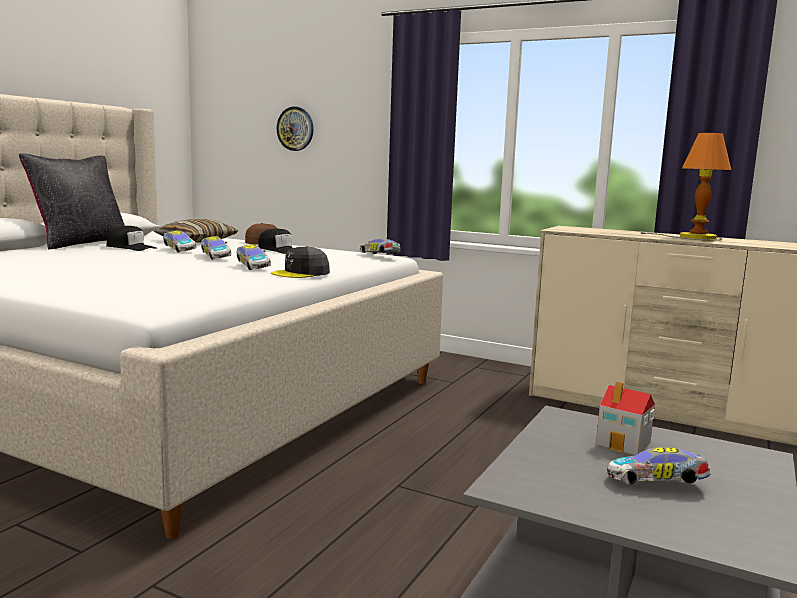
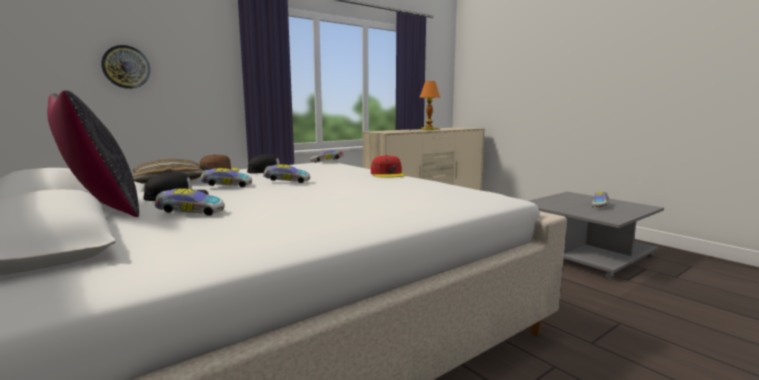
camera: 65 degrees left, 0 degrees up
toy car [237,244,271,270] -> toy car moved to [155,188,225,216]
grey cap [271,246,330,278] -> red cap [371,155,405,178]
toy house [596,382,655,455] -> none

